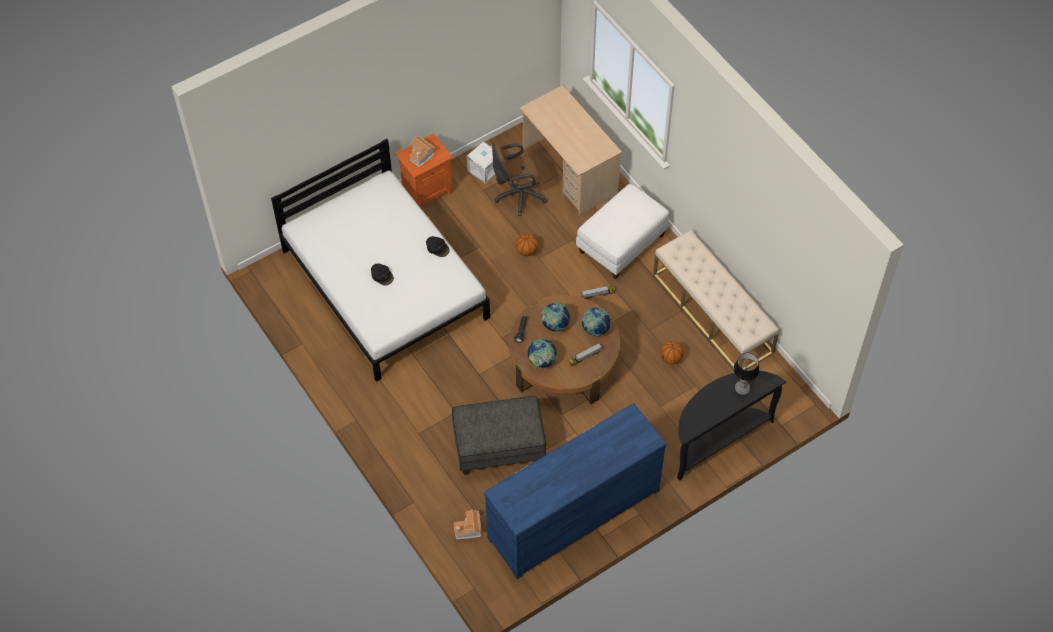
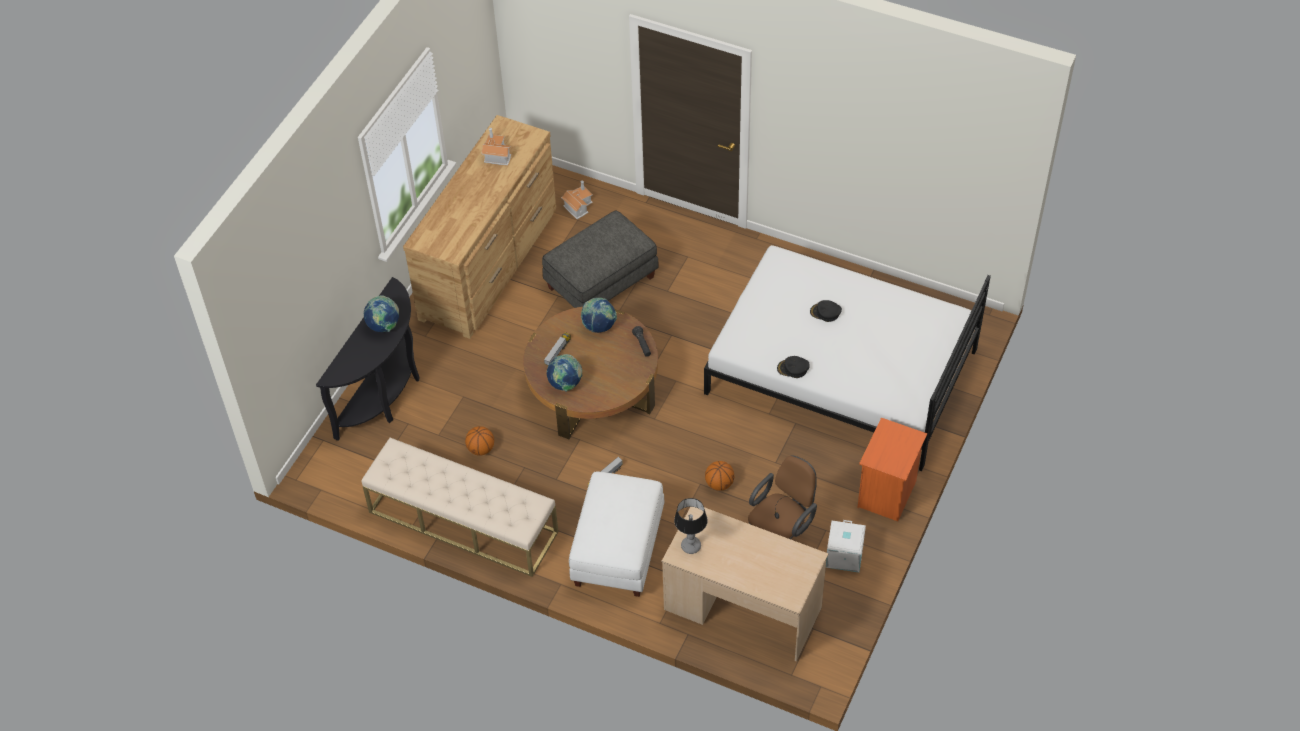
camera: 150 degrees right, 5 degrees down
toy house [409,136,435,167] -> toy house moved to [481,128,511,166]
blue dresser [484,403,667,579] -> brown dresser [403,115,556,339]
globe [541,303,570,332] -> globe moved to [364,295,399,332]
table lamp [733,353,759,395] -> table lamp moved to [674,498,708,554]

